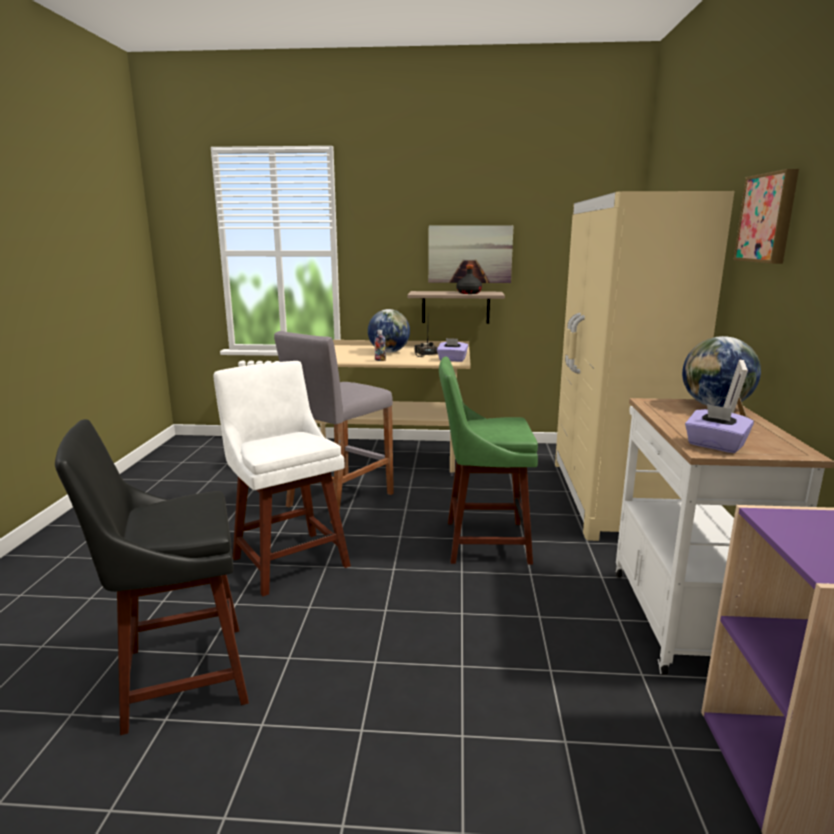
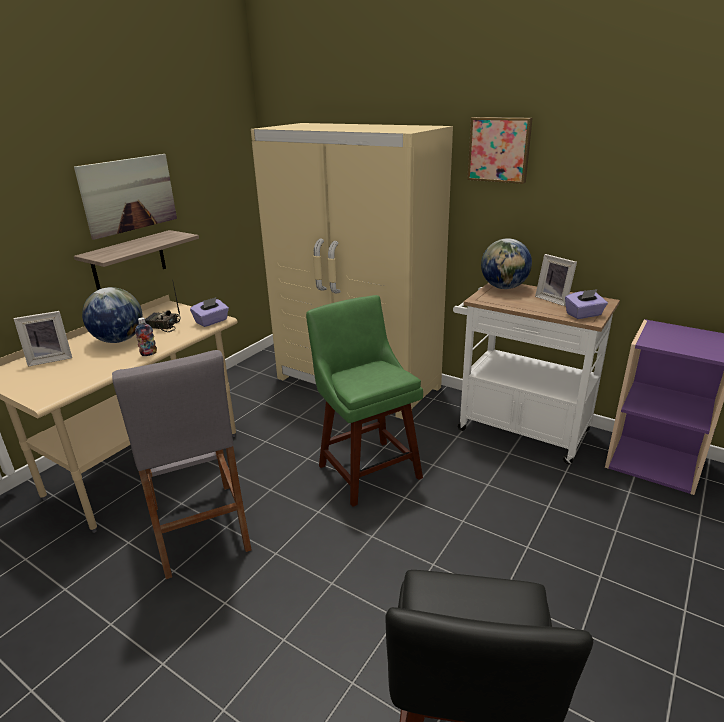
camera: 60 degrees left, 10 degrees up
white chair [213,361,351,596] -> none
green chair [439,357,538,564] -> green chair turned 120 degrees clockwise [306,295,423,507]
black bottle [456,265,482,294] -> none
none -> picture frame [14,311,72,367]

